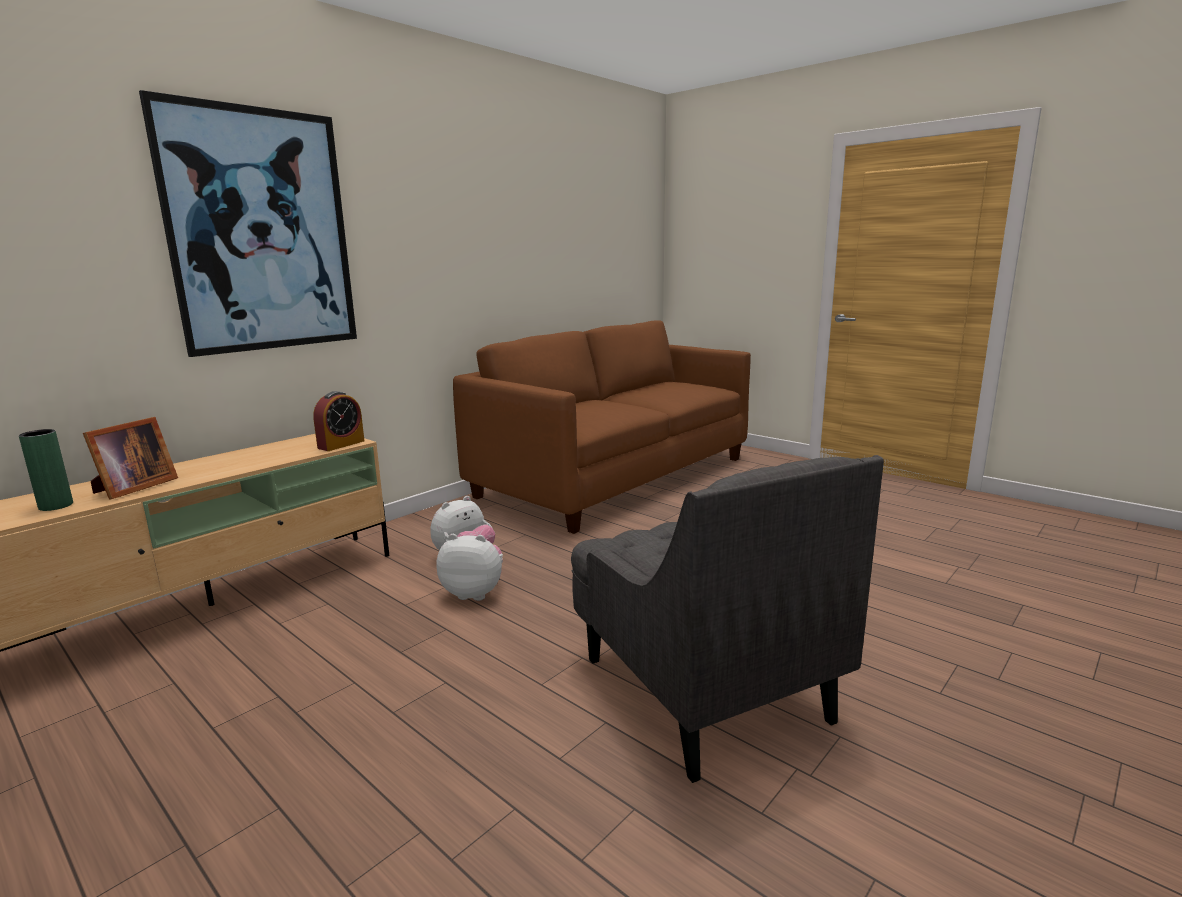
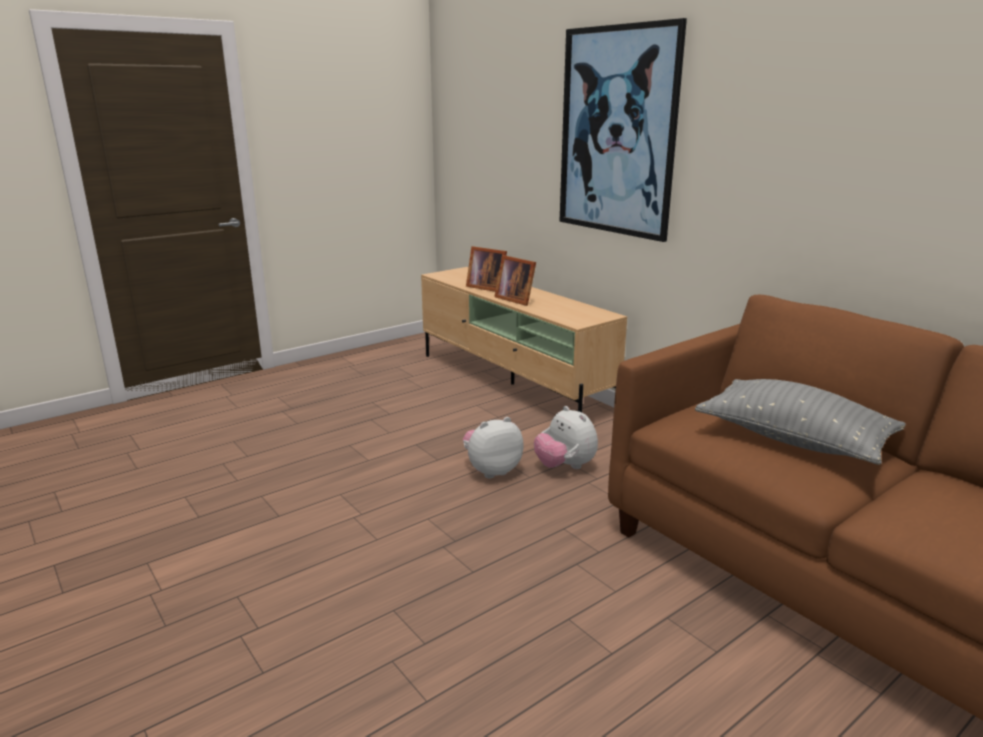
camera: 100 degrees right, 5 degrees up
green vase [19,429,73,511] -> none
alarm clock [313,391,364,451] -> none
plush toy [436,534,503,601] -> plush toy turned 135 degrees counterclockwise [463,417,524,478]
grey armchair [571,455,884,783] -> none
none -> picture frame [494,255,536,306]
none -> grey pillow [695,379,906,465]

